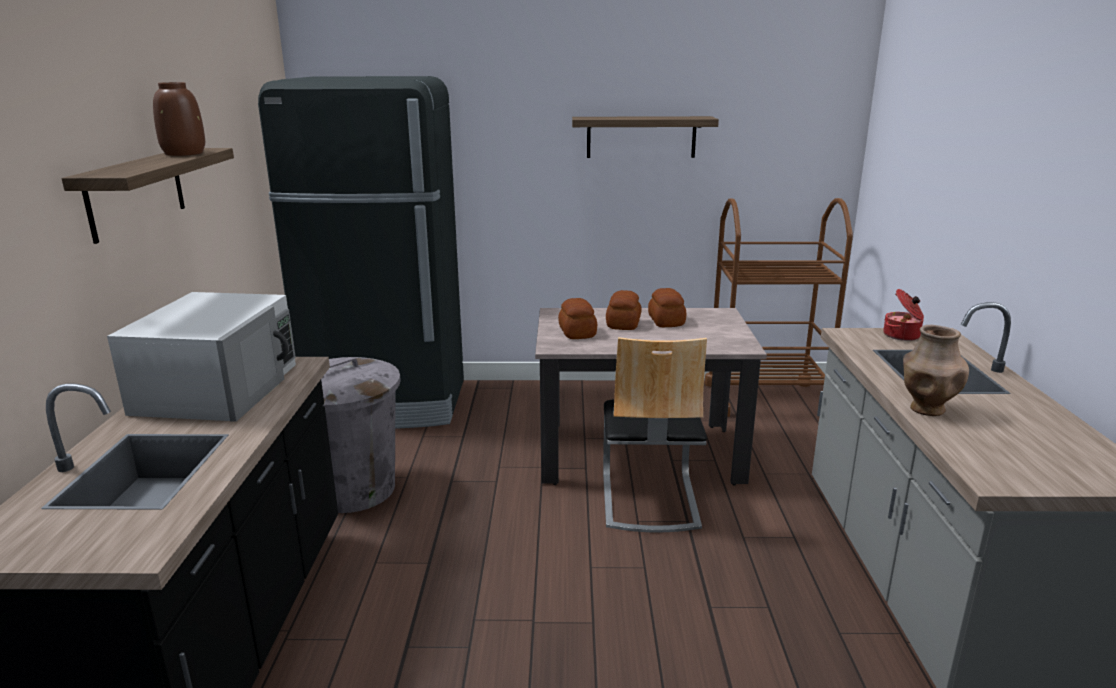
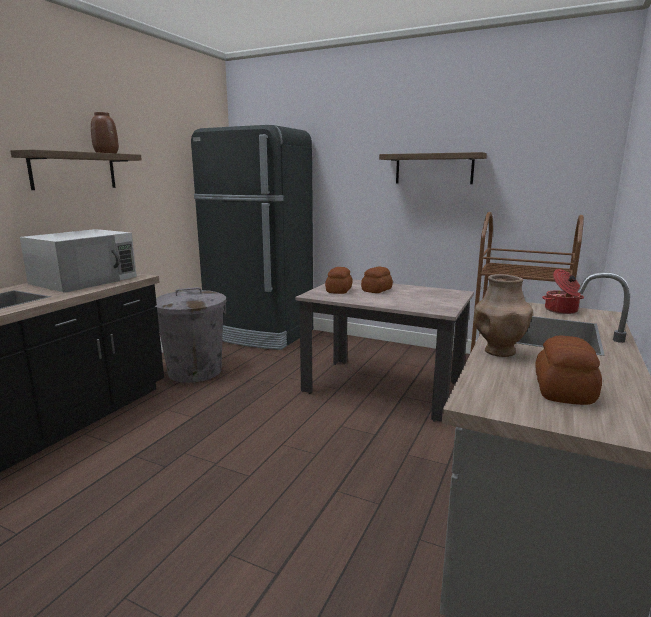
camera: 25 degrees right, 5 degrees down
chair [603,337,707,533] -> none
bread [648,288,687,327] -> bread moved to [535,335,602,405]

